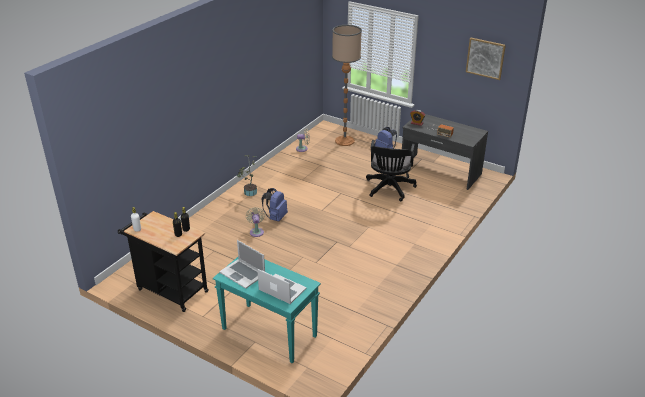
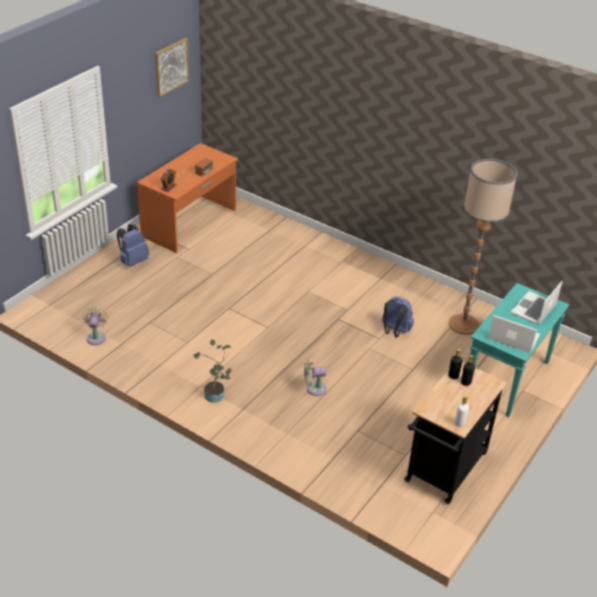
camera: 90 degrees left, 5 degrees up
laptop [219,240,265,289] -> laptop turned 105 degrees counterclockwise [488,315,540,353]
blue backpack [262,188,288,222] -> blue backpack moved to [382,297,414,337]
floor lamp [332,25,362,146] -> floor lamp moved to [449,159,518,335]
black office chair [366,140,417,202] -> none
grey desk [402,114,488,190] -> orange desk [137,143,238,253]

